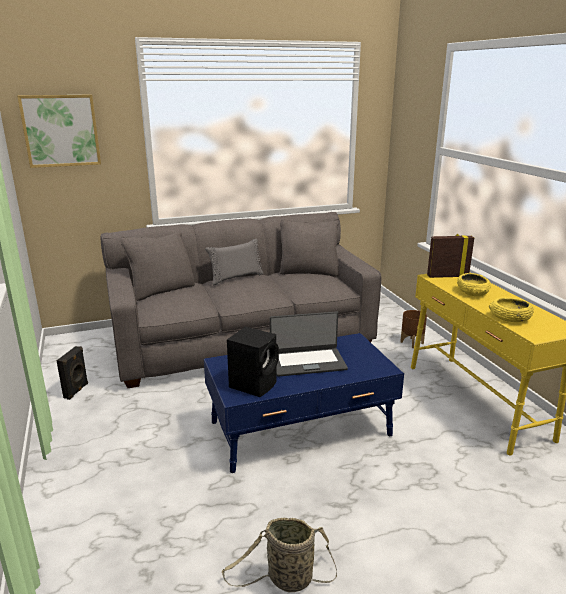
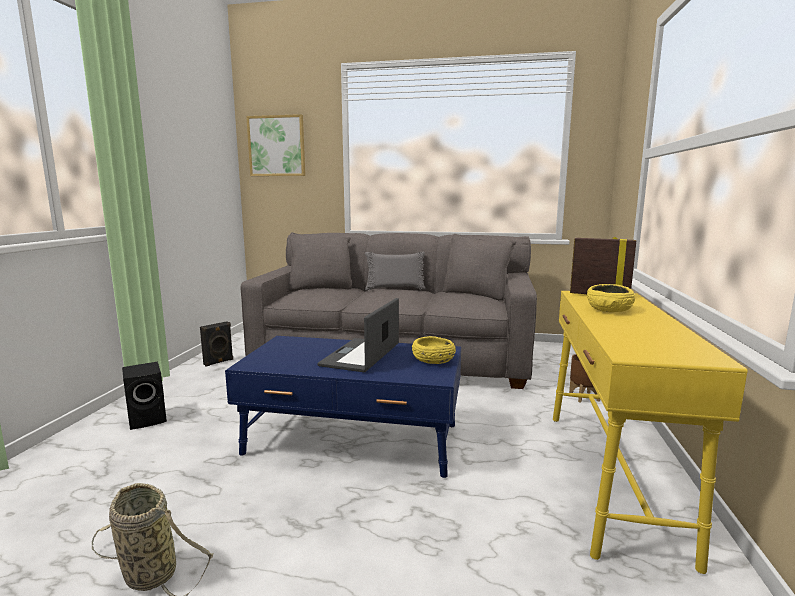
camera: 30 degrees right, 10 degrees down
black speaker [227,327,279,397] -> black speaker moved to [122,361,167,430]
laptop [270,311,348,377] -> laptop turned 90 degrees clockwise [317,298,399,372]
yellow bowl [489,298,534,322] -> yellow bowl moved to [412,336,456,364]

